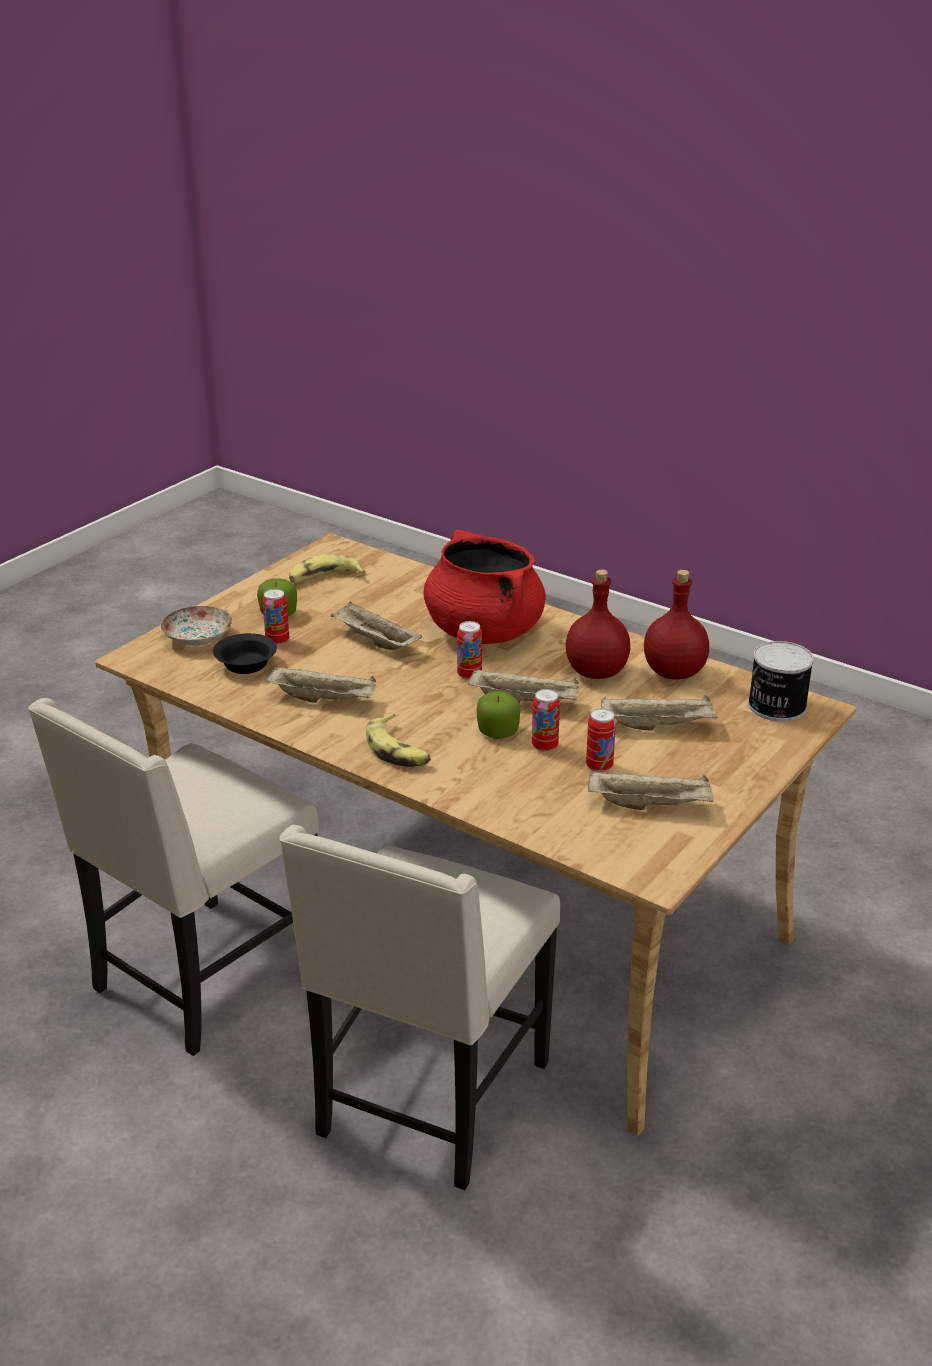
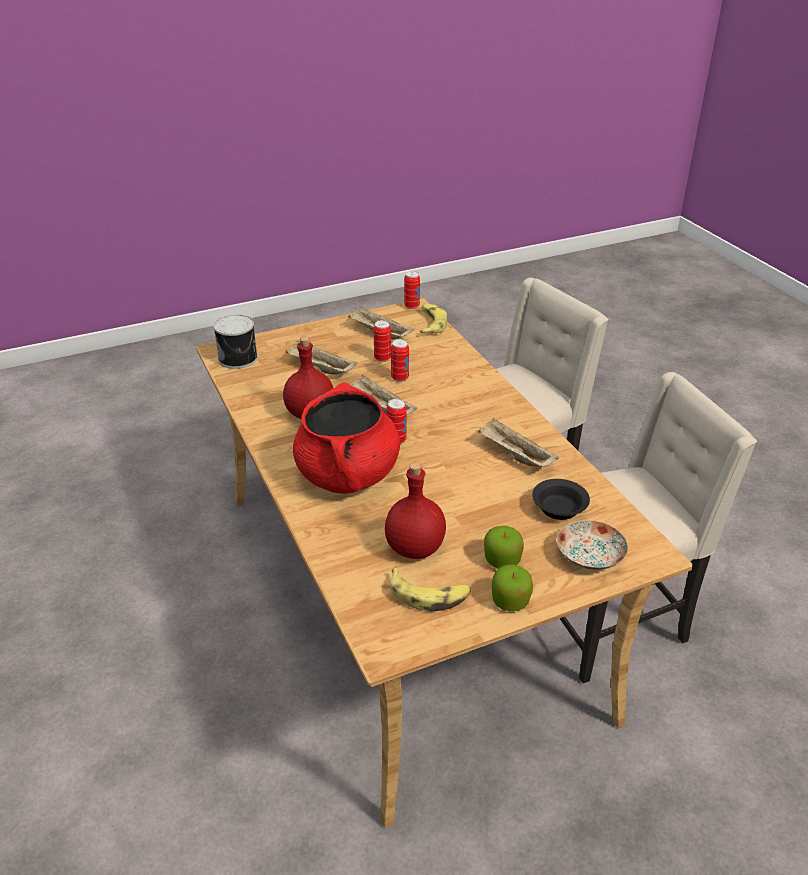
camera: 150 degrees left, 5 degrees up
can [262,589,289,646] -> can moved to [404,271,420,309]
beige tray [330,601,422,650] -> none
banana [366,713,431,767] -> banana moved to [420,304,447,333]
apple [477,691,521,739] -> apple moved to [492,565,533,612]
red bottle [644,570,709,679] -> red bottle moved to [385,462,446,559]

